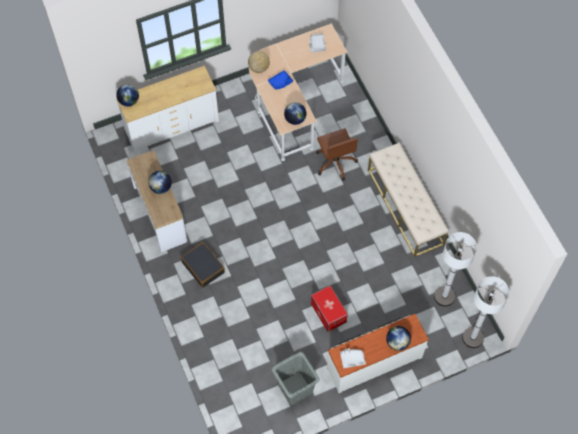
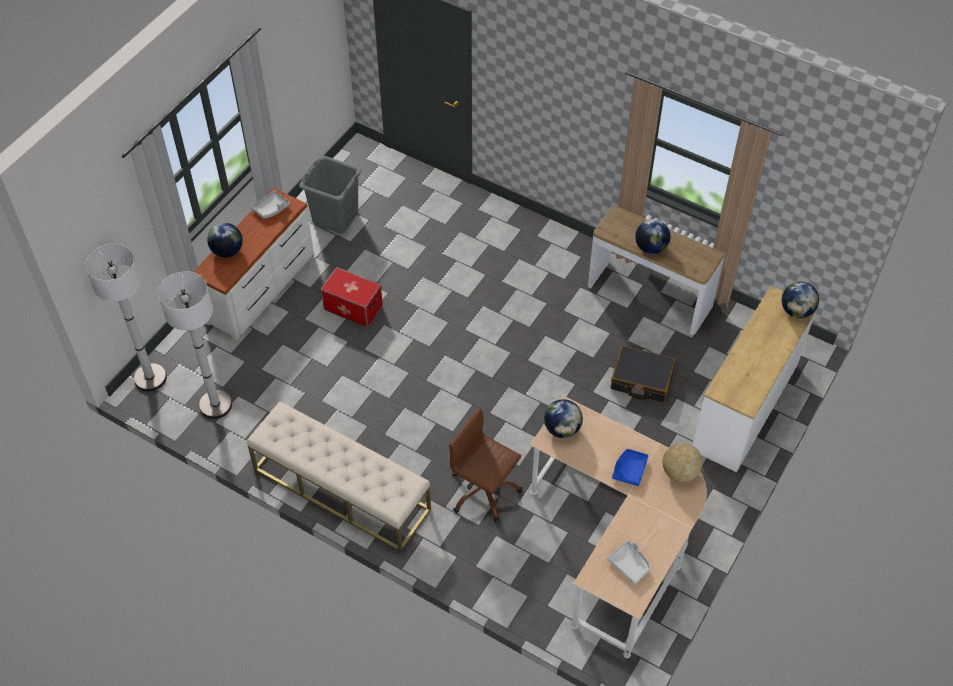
camera: 145 degrees right, 10 degrees down
black suitcase [181,242,225,288] -> black suitcase moved to [611,345,676,403]

